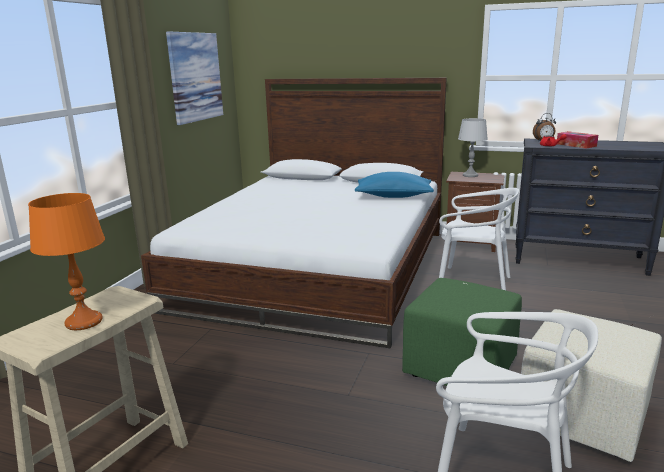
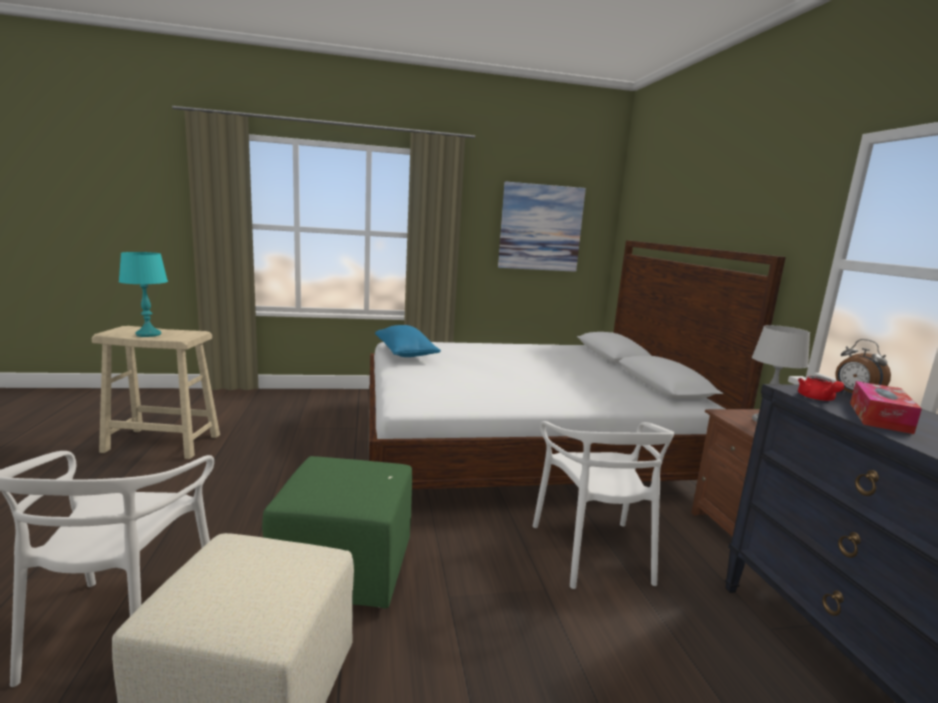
camera: 60 degrees right, 5 degrees down
orange table lamp [28,193,105,330] -> turquoise table lamp [119,252,168,337]
blue pillow [355,172,433,198] -> blue pillow moved to [375,325,441,357]

